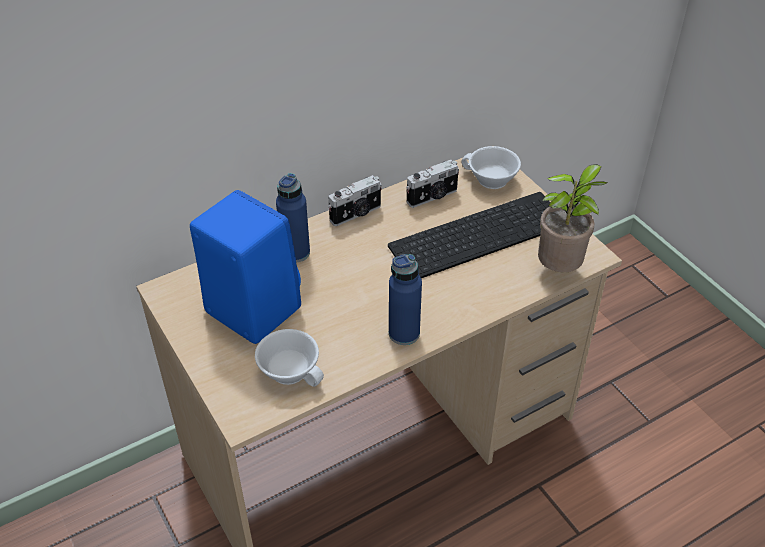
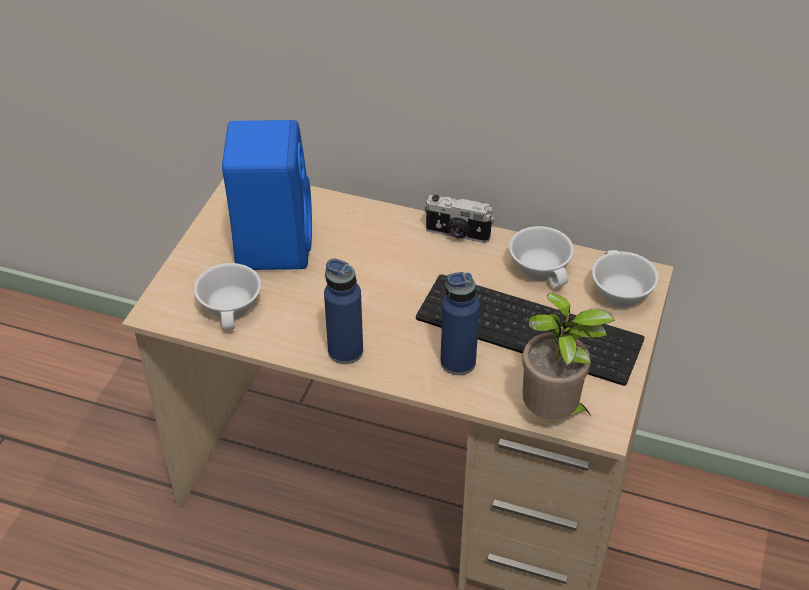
camera: 50 degrees right, 0 degrees up
blue bottle [276,173,310,263] -> blue bottle moved to [440,272,480,375]
camera [406,160,459,208] -> white cup [509,226,574,288]

